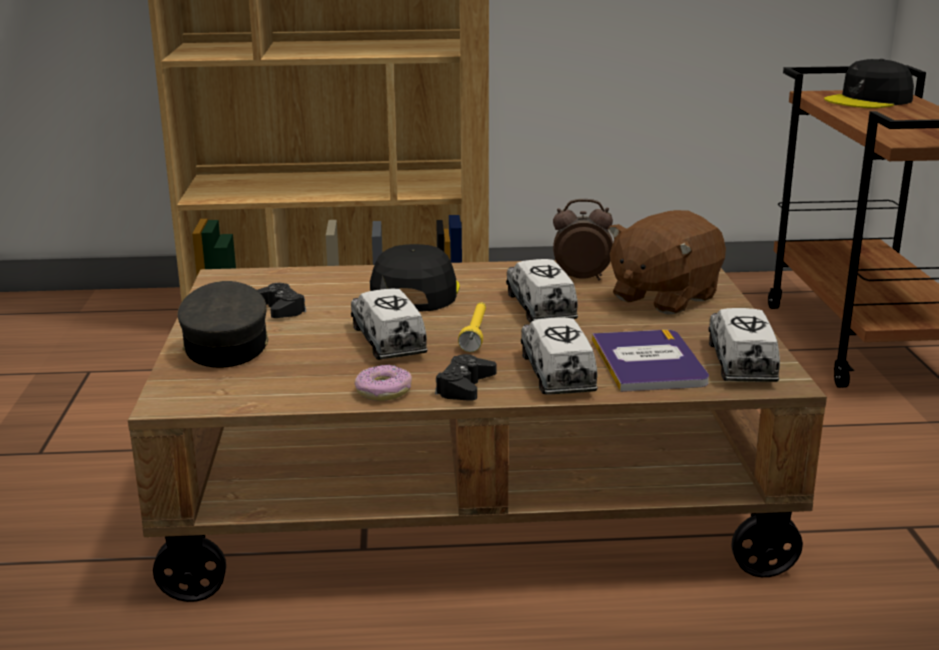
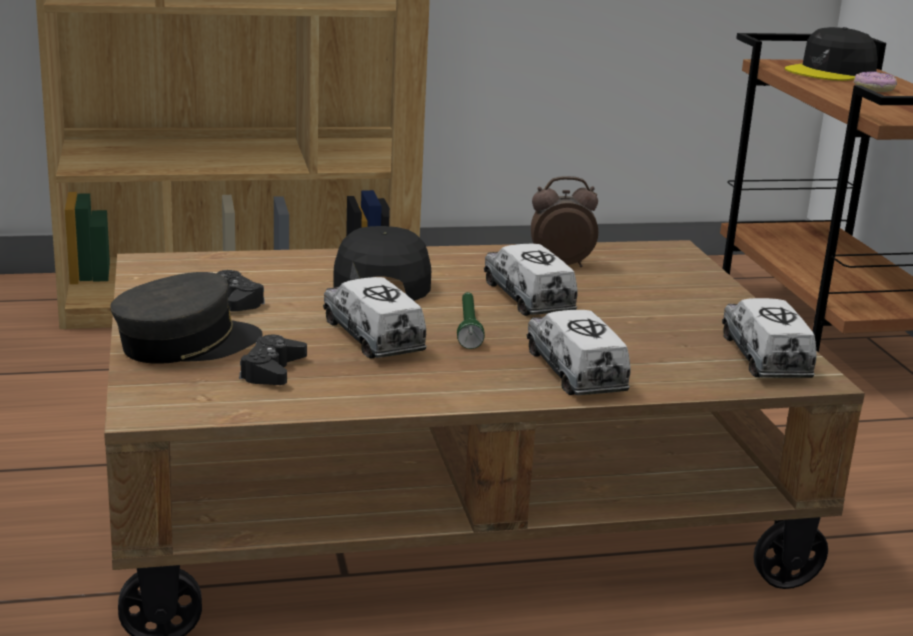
camera: 10 degrees left, 0 degrees up
grey cap [177,281,268,368] -> grey cap turned 75 degrees clockwise [110,272,263,364]
donut [354,364,412,401] -> donut moved to [854,71,897,92]
black game controller [435,354,496,401] -> black game controller moved to [239,335,307,385]
yellow flashlight [458,302,486,352] -> green flashlight [457,292,485,349]
book [592,330,709,392] -> none
brown plush toy [608,210,726,315] -> none

